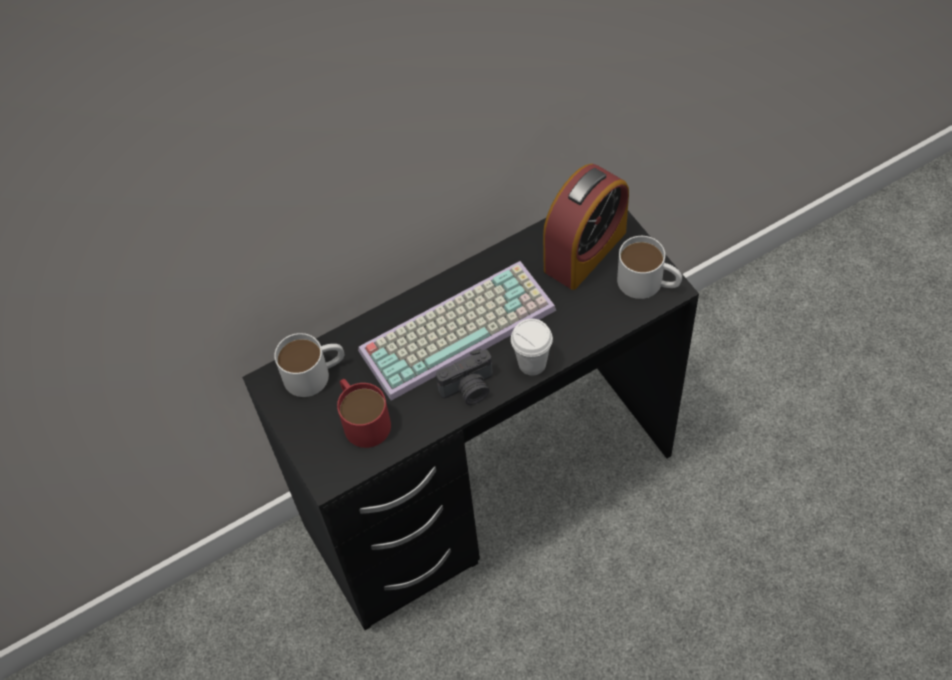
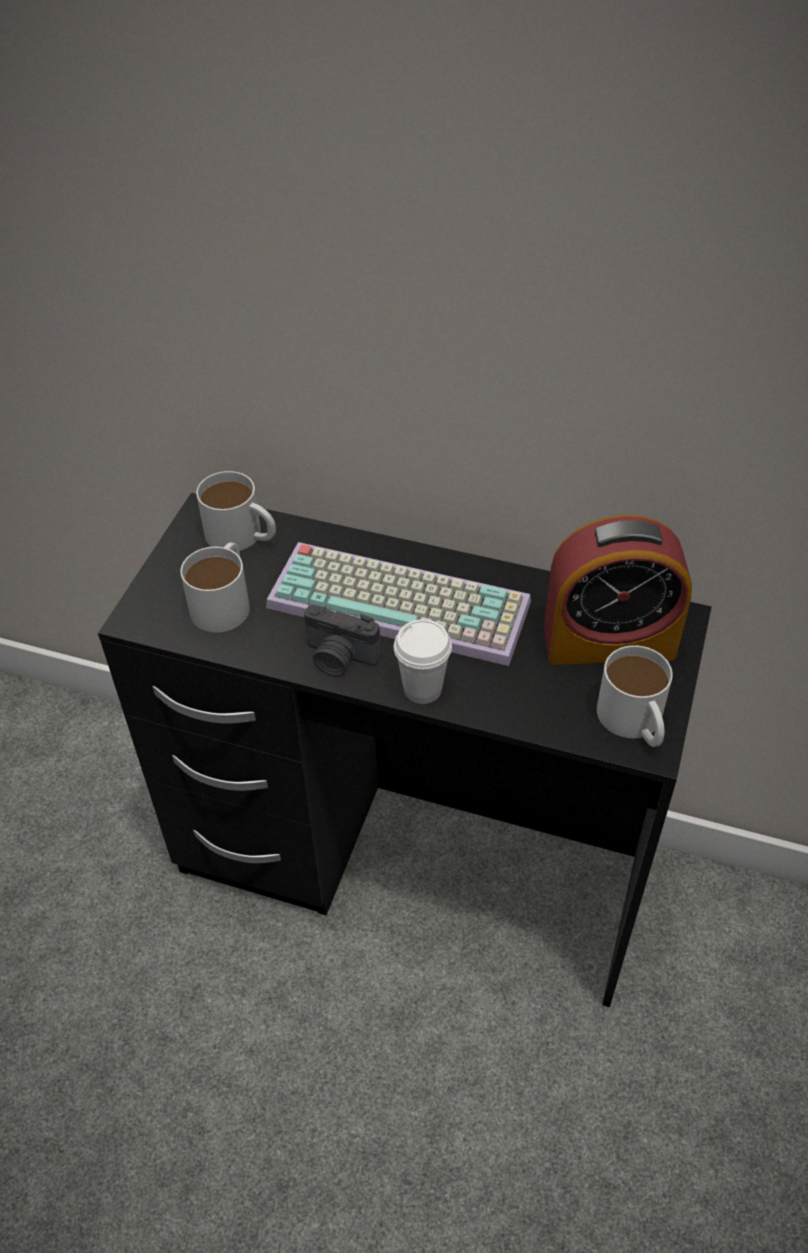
camera: 45 degrees right, 10 degrees down
red mug [337,379,391,448] -> white mug [180,542,250,633]

